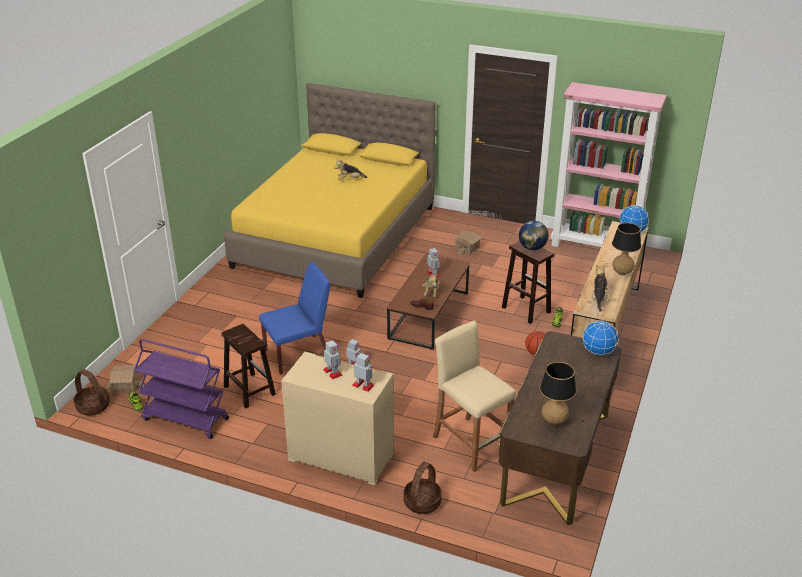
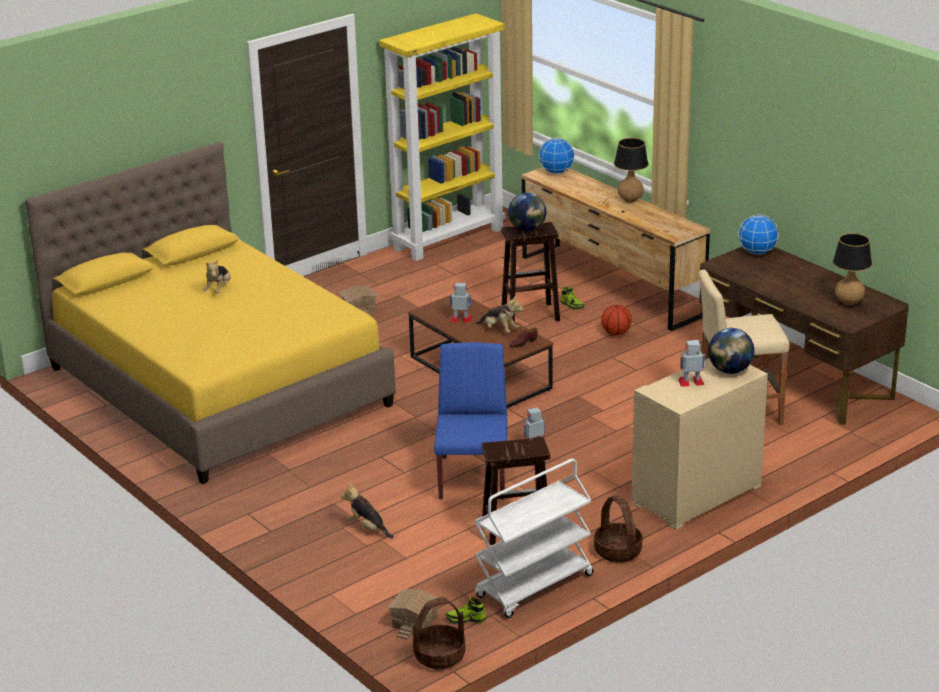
camera: 60 degrees left, 5 degrees down
purple cart [134,339,229,439] -> white cart [474,458,594,618]
toy robot [352,353,375,392] -> globe [708,328,754,374]
basket [403,462,442,514] -> basket moved to [594,495,642,563]
pink bookcase [551,82,667,247] -> yellow bookcase [379,13,505,261]
plush toy [592,264,610,312] -> plush toy moved to [341,483,394,539]

